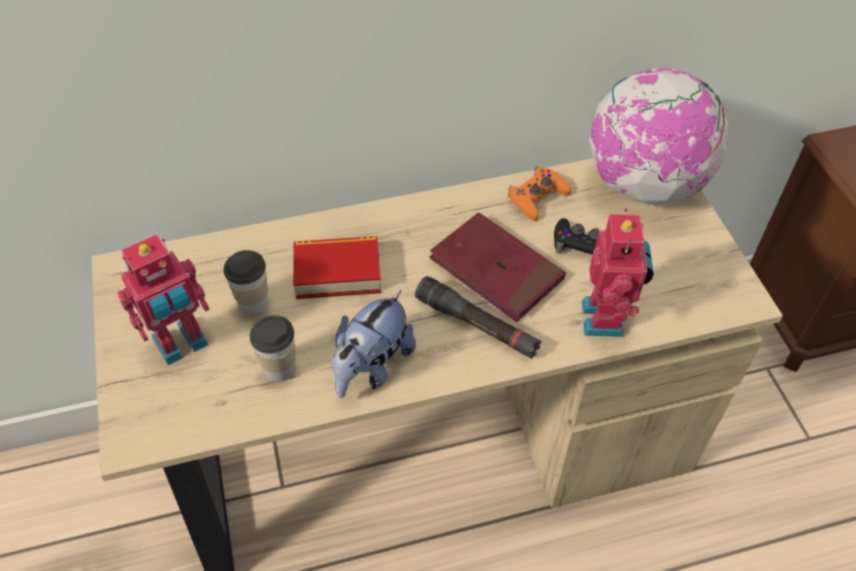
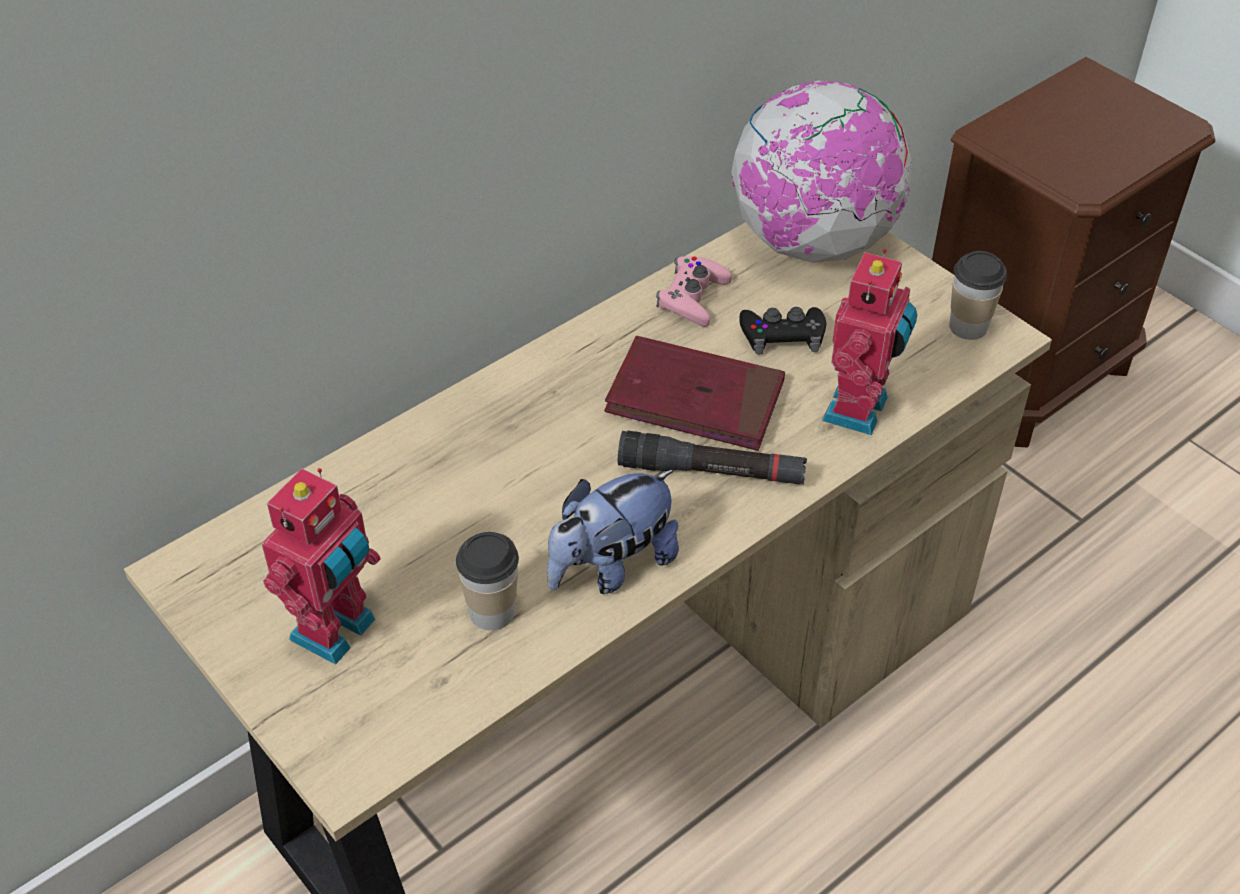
camera: 25 degrees left, 5 degrees down
cup [224,250,269,315] -> cup moved to [949,251,1007,340]
book [293,236,381,299] -> none
plush toy [332,290,416,398] -> plush toy turned 45 degrees clockwise [547,470,679,594]
orange game controller [508,166,571,221] -> pink game controller [656,256,732,327]
toy robot [582,208,654,337] -> toy robot turned 45 degrees clockwise [822,249,917,435]

